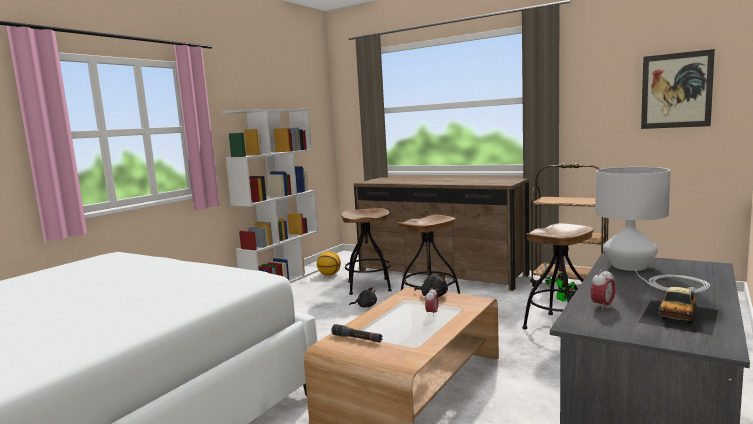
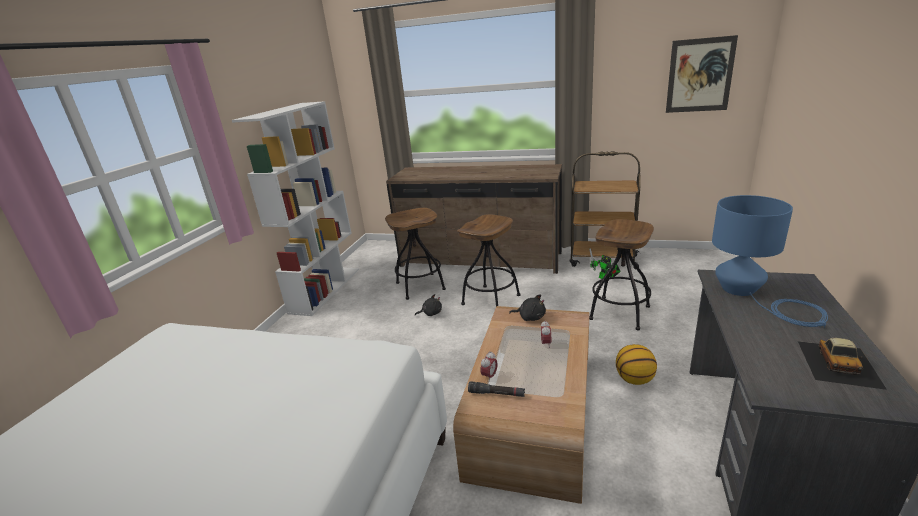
camera: 15 degrees left, 15 degrees up
basketball [317,251,341,276] -> basketball moved to [616,344,657,385]
alarm clock [591,268,615,310] -> alarm clock moved to [480,351,498,382]
white table lamp [595,167,710,294] -> blue table lamp [712,195,828,327]

